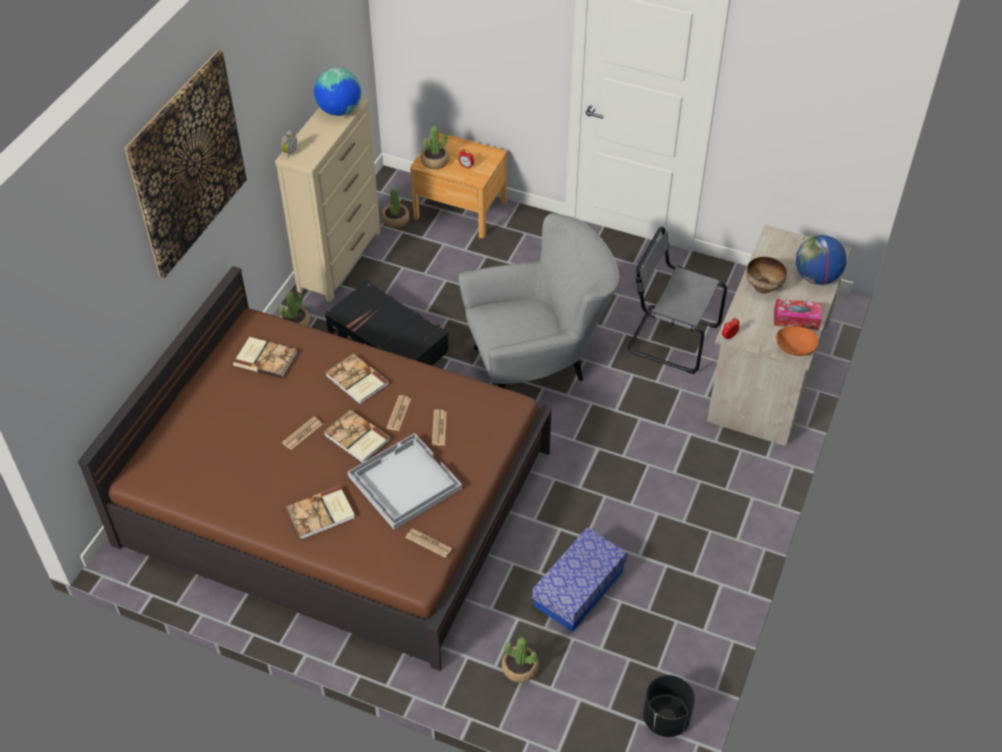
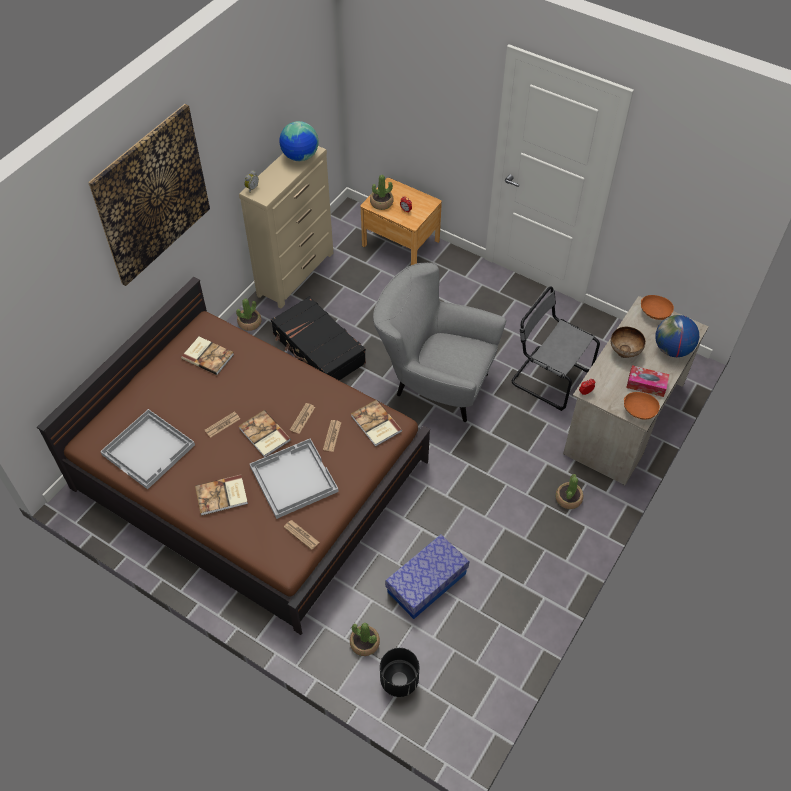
camera: 10 degrees right, 5 degrees up
book [326,353,389,404] -> book moved to [351,400,402,447]
potted plant [381,188,409,228] -> potted plant moved to [555,474,583,509]
grey armchair [458,213,619,389] -> grey armchair turned 150 degrees counterclockwise [373,263,506,422]
black planter [643,675,695,737] -> black planter moved to [380,648,419,697]
none -> white tray [100,409,195,489]
none -> orange bowl [641,295,674,320]

